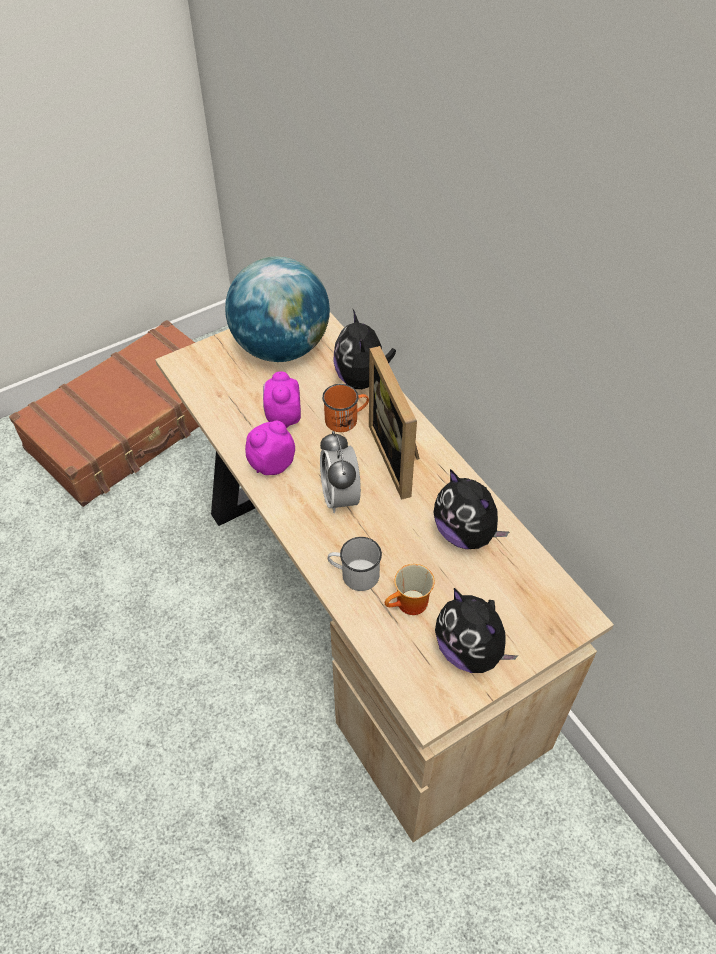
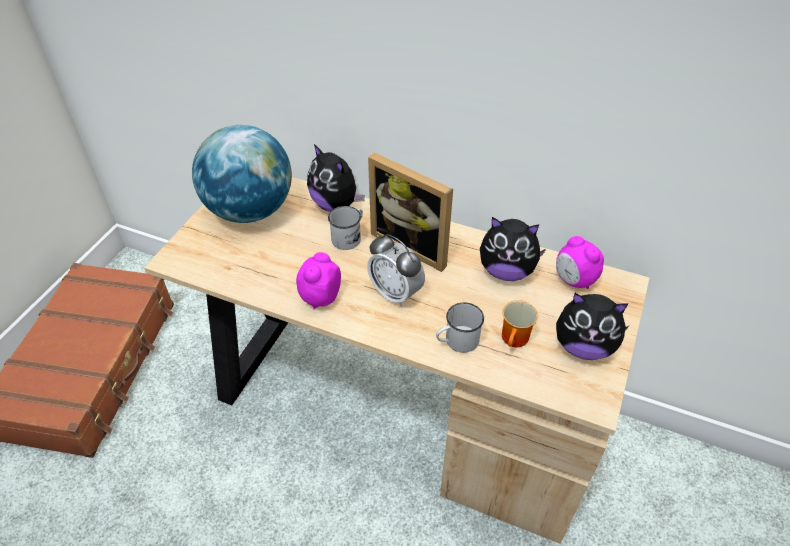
camera: 35 degrees left, 5 degrees down
alarm clock [263,371,301,428] -> alarm clock moved to [556,236,604,289]
orange mug [322,384,369,432] -> white mug [328,206,363,250]

